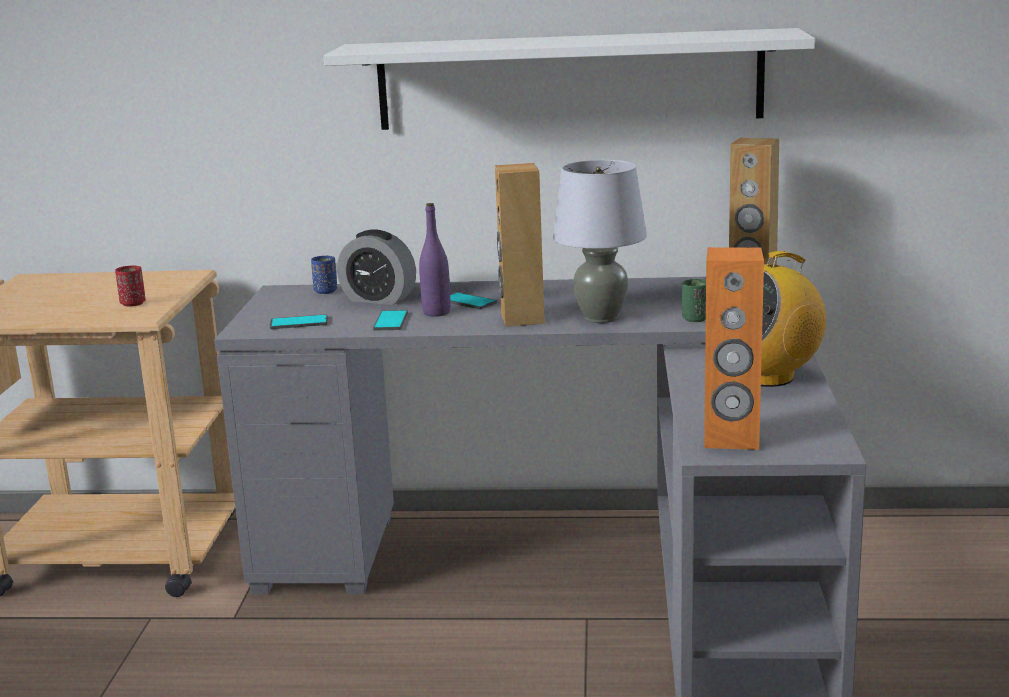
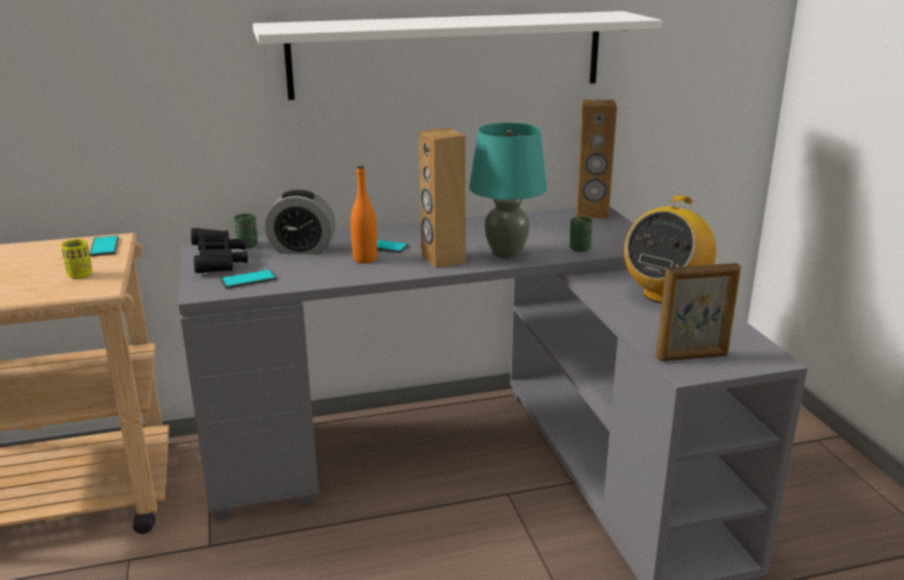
camera: 20 degrees left, 5 degrees up
red cup [115,265,145,307] -> yellow cup [61,239,92,279]
blue cup [311,256,337,294] -> green cup [234,214,258,248]
phone [373,310,408,331] -> phone moved to [90,235,119,257]
purple bottle [419,203,450,317] -> orange bottle [350,166,377,263]
grey table lamp [553,160,647,323] -> turquoise table lamp [469,123,547,259]
orange speaker [704,247,764,450] -> picture frame [656,263,741,361]
none -> black binoculars [191,228,248,273]

